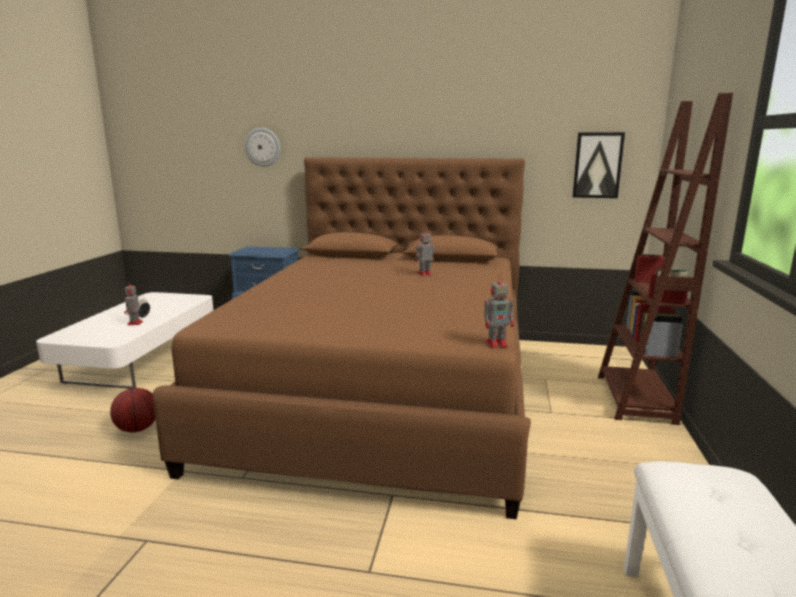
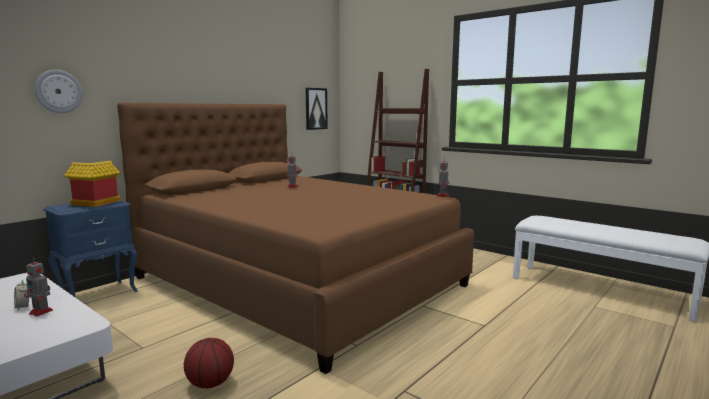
camera: 60 degrees left, 5 degrees down
none -> toy house [63,161,121,207]

